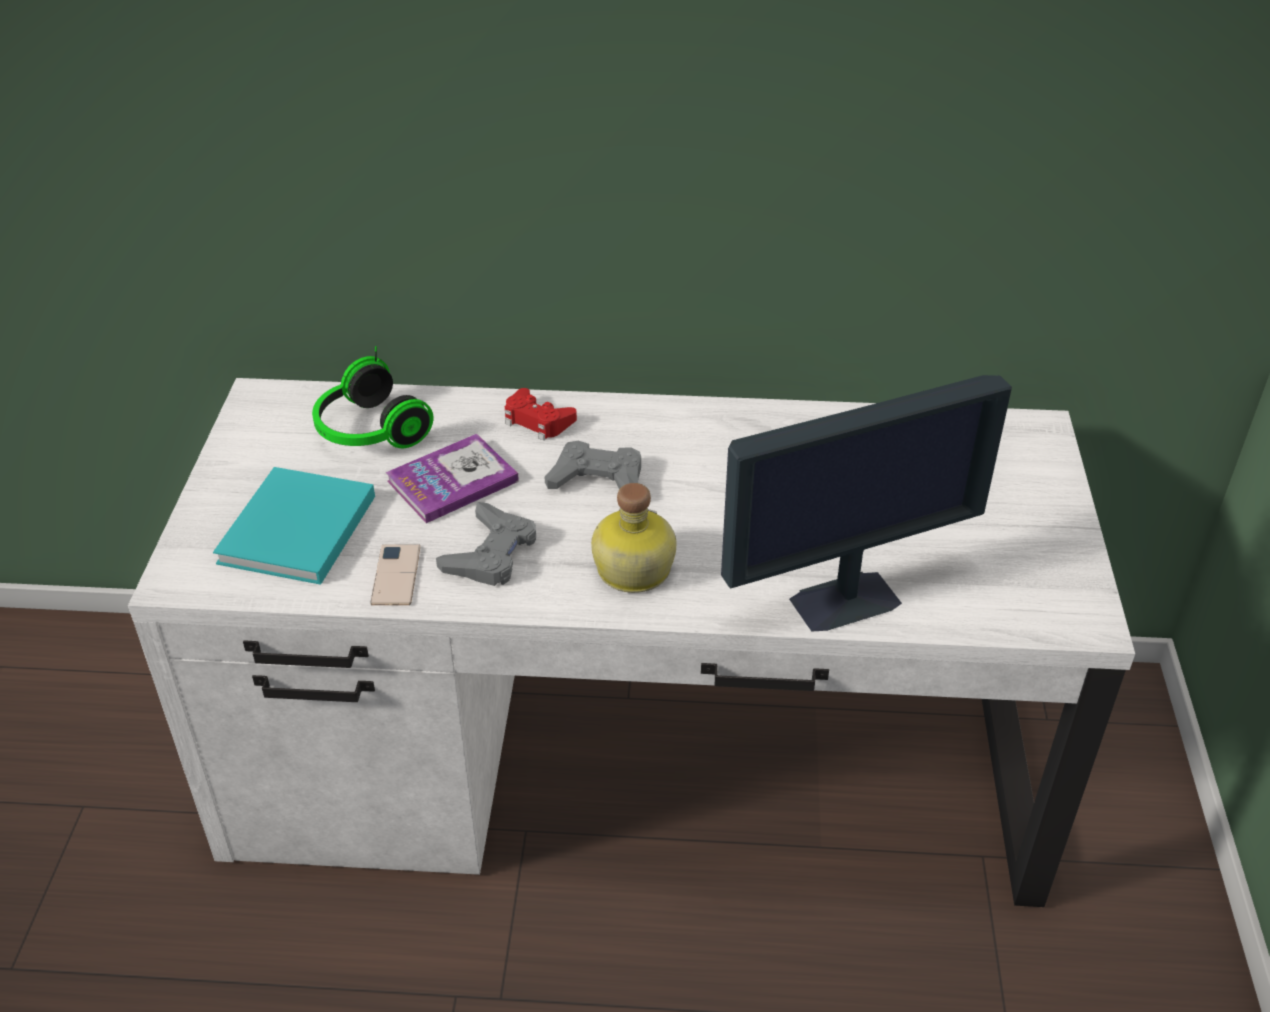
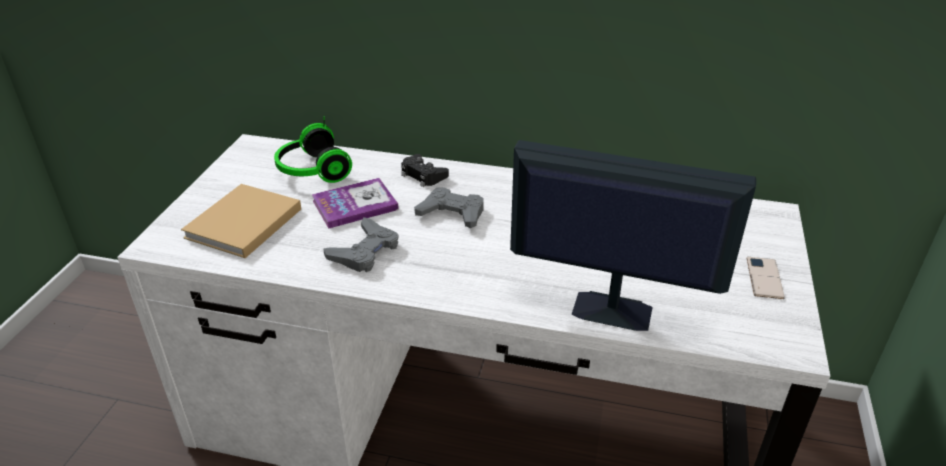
camera: 10 degrees right, 5 degrees down
turquoise book [213,467,375,585] -> beige book [181,184,301,258]
phone [370,544,420,605] -> phone moved to [747,257,785,299]
red game controller [505,388,577,441] -> black game controller [401,154,449,187]
bottle [591,483,677,593] -> none
monitor [721,375,1012,632] -> monitor turned 150 degrees counterclockwise [510,140,756,331]

